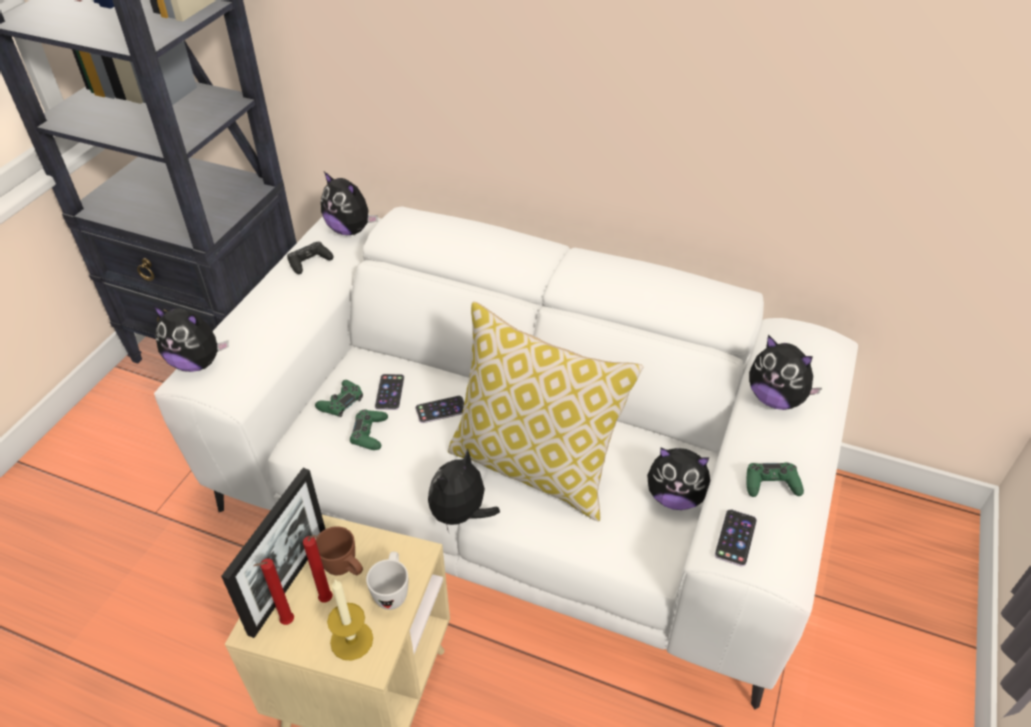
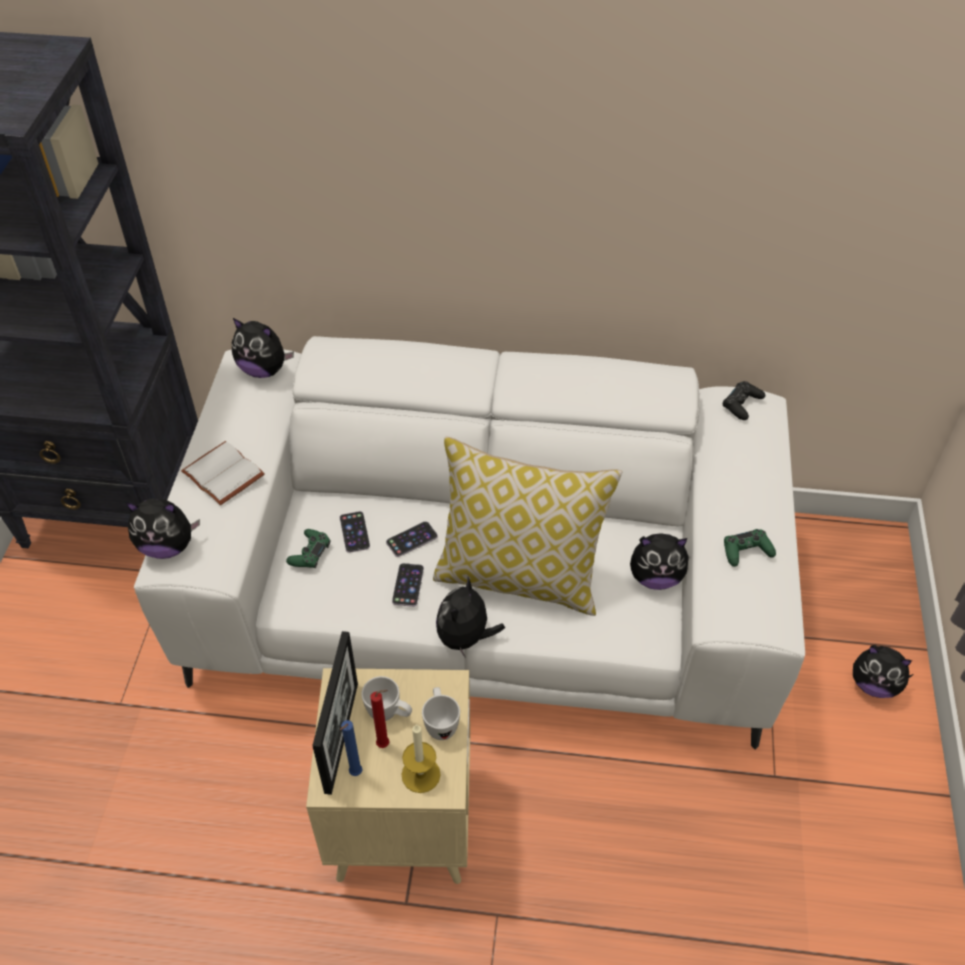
camera: 15 degrees left, 5 degrees up
red candle [253,558,294,625] -> blue candle [340,720,363,776]
black game controller [287,242,334,274] -> black game controller moved to [723,381,765,420]
brown mug [315,526,363,575] -> white mug [361,676,412,721]
green game controller [350,409,388,450] -> none
phone [715,509,757,567] -> phone moved to [392,563,424,607]
plush toy [749,335,822,410] -> plush toy moved to [853,645,914,698]
none -> white book [181,441,265,505]

